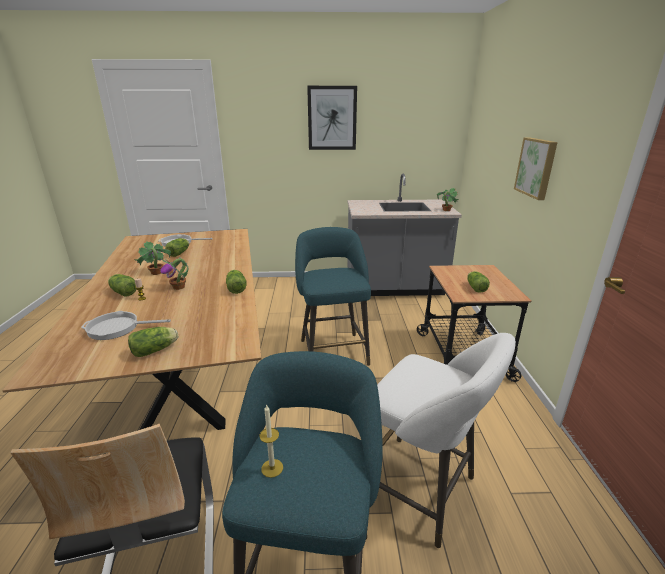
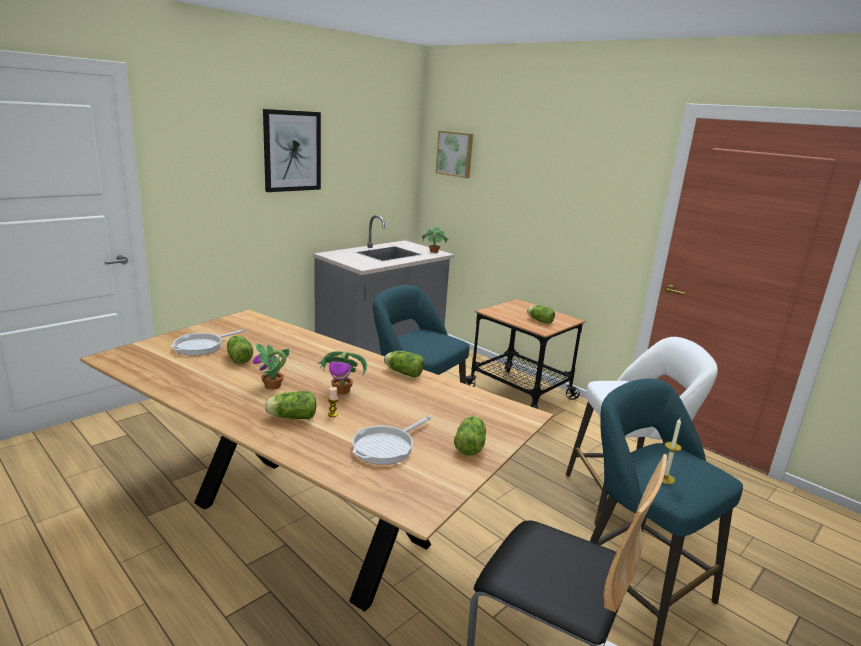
camera: 45 degrees left, 5 degrees down
picture [514,137,558,200] -> picture moved to [436,130,473,178]

